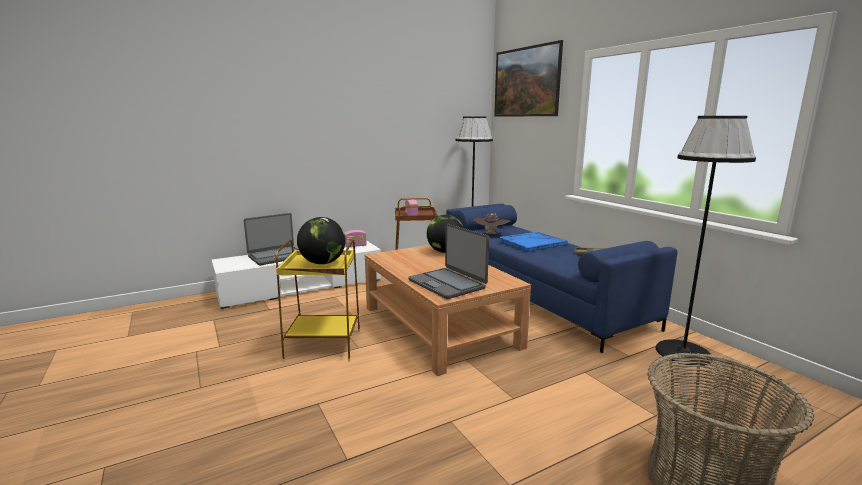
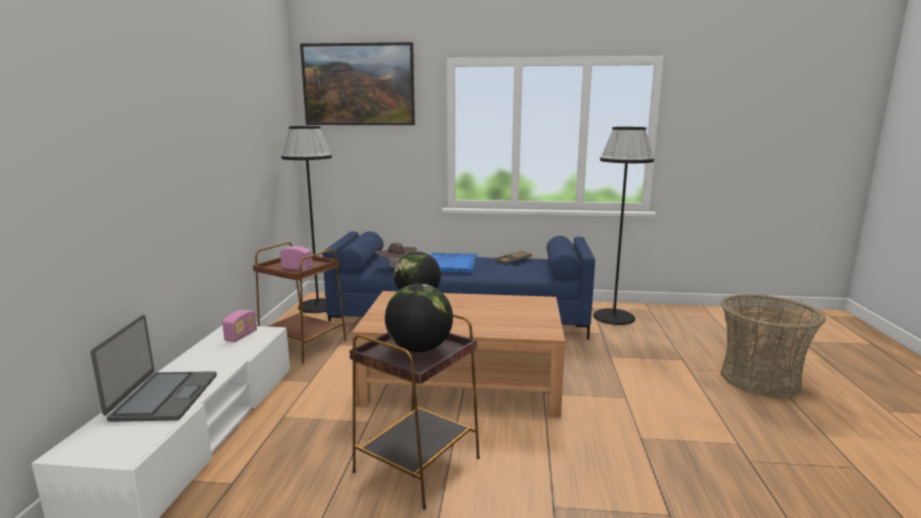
camera: 55 degrees left, 0 degrees up
yellow side table [276,240,360,362] -> brown side table [349,314,480,510]
laptop [408,223,489,299] -> none

